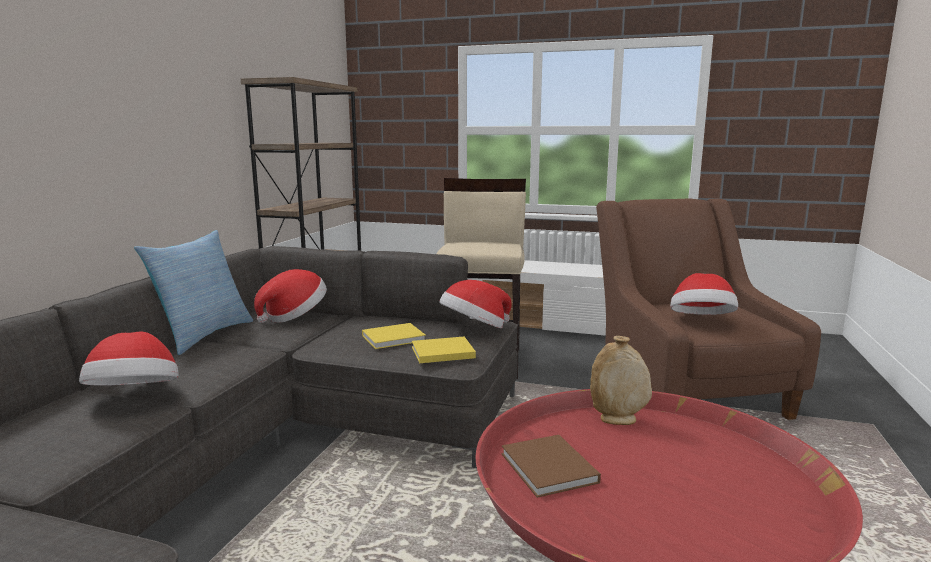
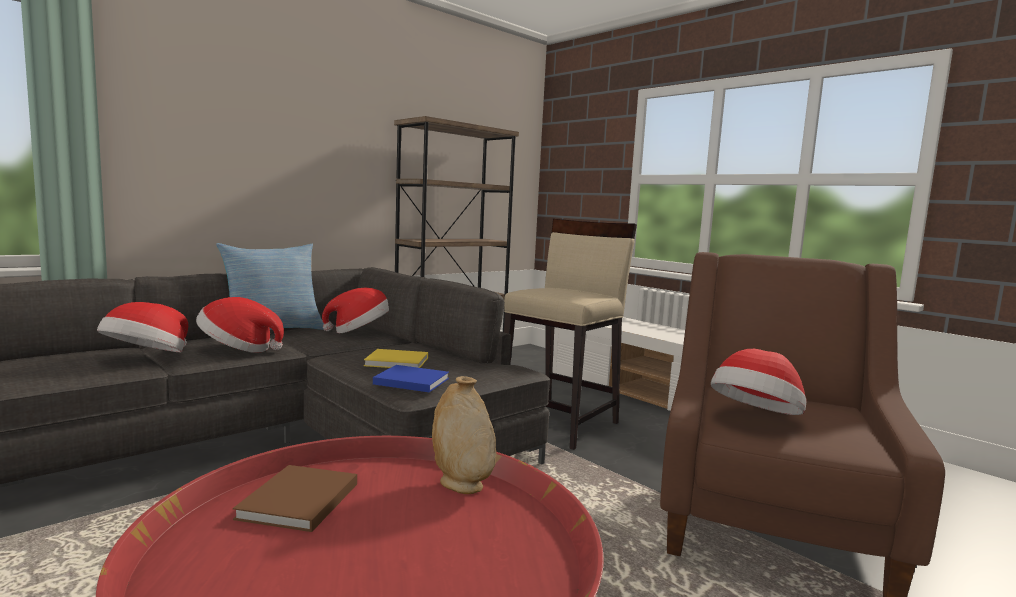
camera: 30 degrees right, 5 degrees down
yellow book [412,337,476,363] -> blue book [373,365,449,392]
hat [439,280,512,328] -> hat moved to [196,297,284,353]

